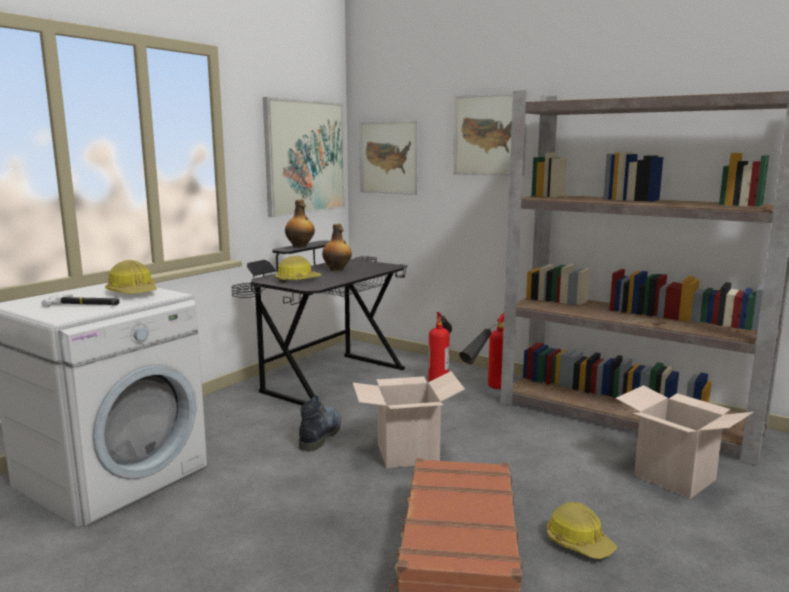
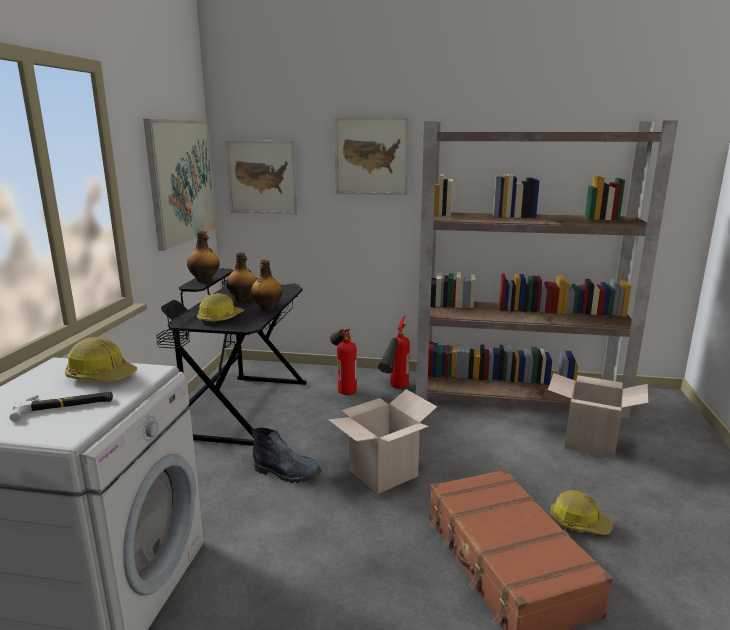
camera: 25 degrees left, 5 degrees up
boot [299,396,341,451] -> boot turned 120 degrees clockwise [252,428,322,483]
none -> bottle [251,260,283,311]

